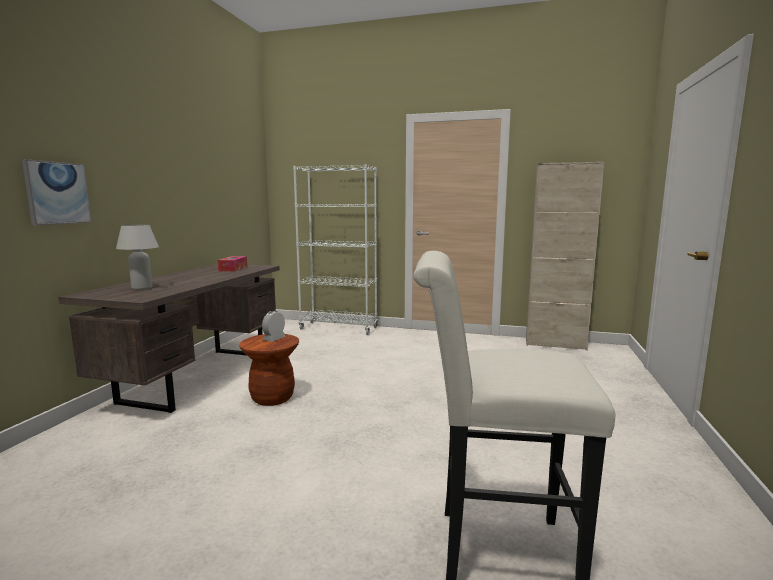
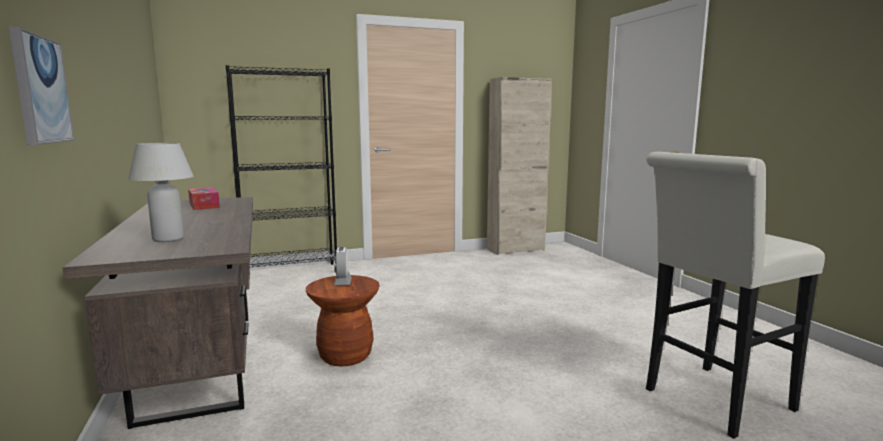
camera: 35 degrees left, 0 degrees up
white bookcase [293,164,378,335] -> black bookcase [225,65,337,273]

